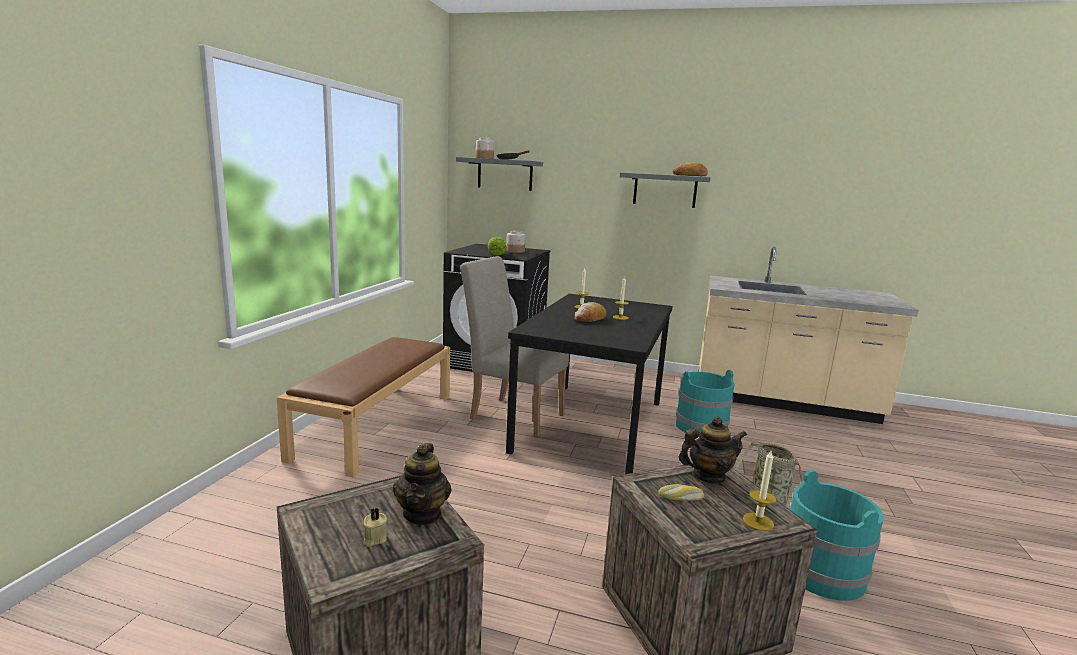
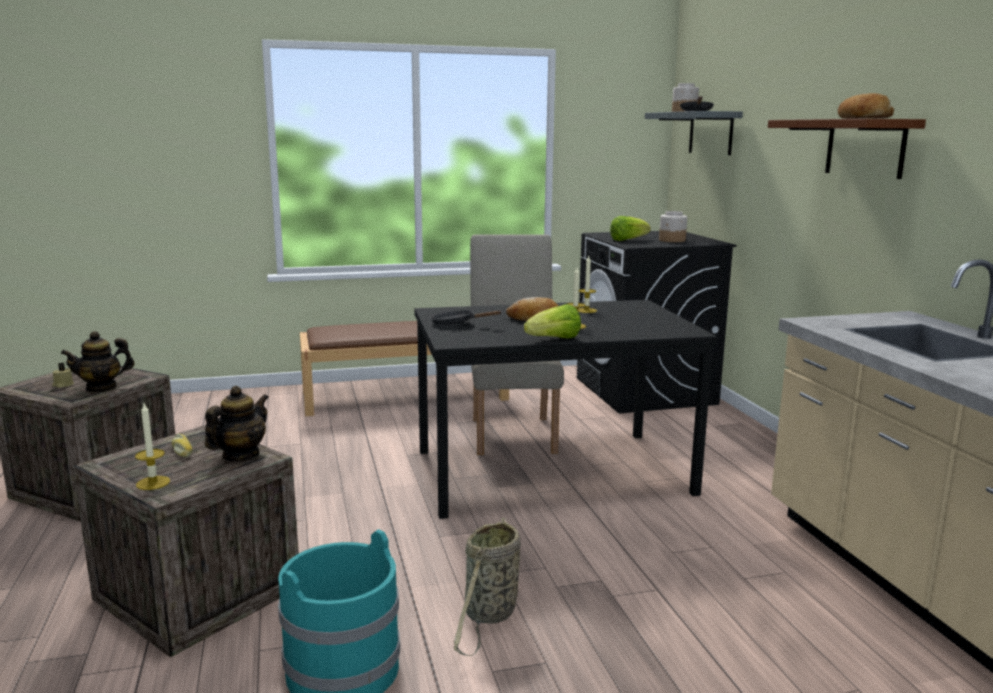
camera: 60 degrees right, 0 degrees up
grey shelf [620,173,711,208] -> brown shelf [768,119,926,179]
turquoise bucket [676,370,735,437] -> none
teapot [678,416,747,483] -> teapot turned 105 degrees counterclockwise [205,386,269,461]
none -> black frying pan [431,310,501,325]
none -> lettuce [524,304,581,338]

